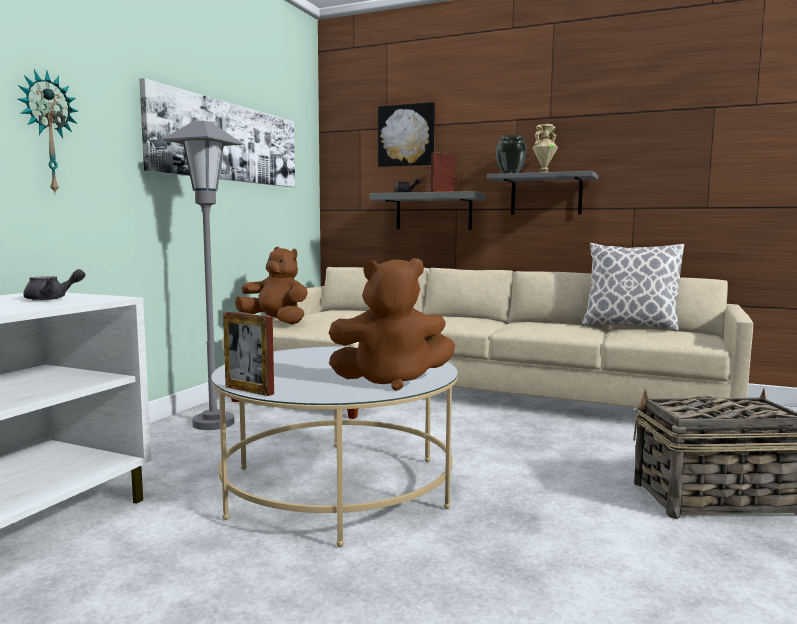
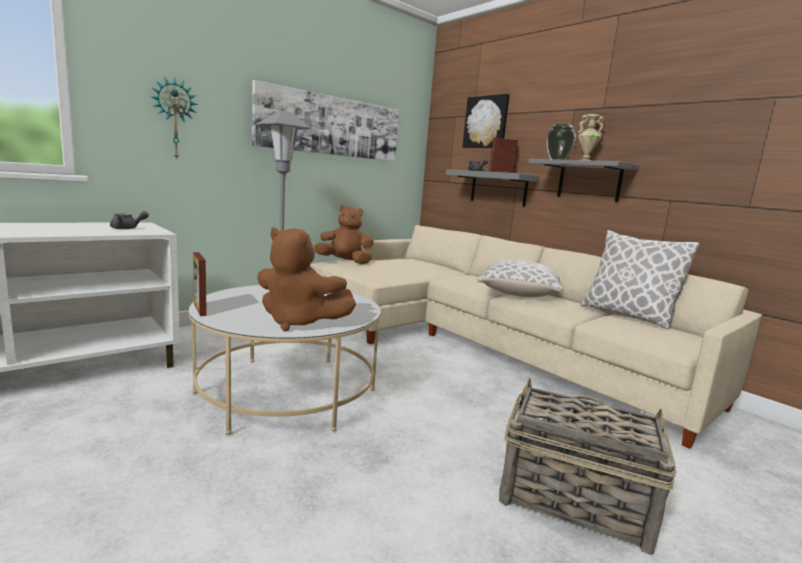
camera: 25 degrees right, 5 degrees up
brown plush toy [235,247,308,324] -> brown plush toy turned 45 degrees counterclockwise [314,205,374,264]
none -> pillow [477,259,563,297]

